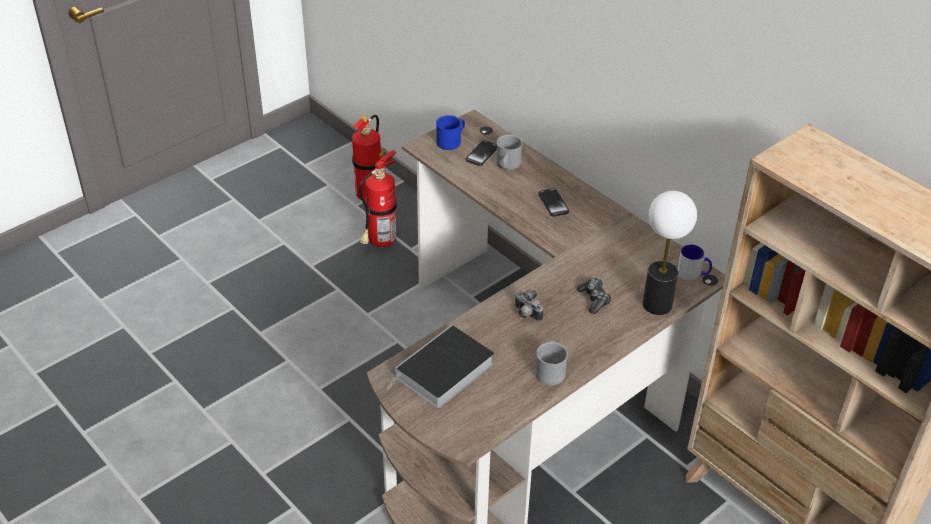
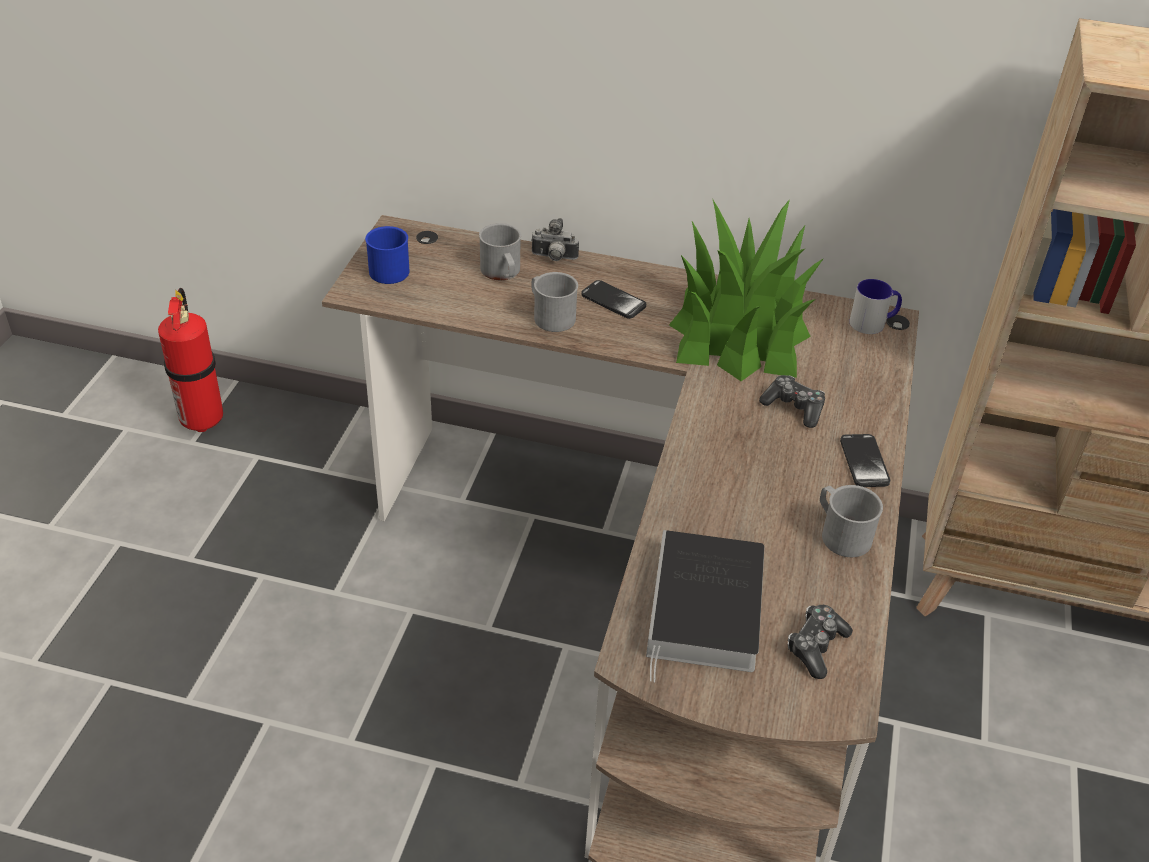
camera: 35 degrees left, 0 degrees up
fire extinguisher [359,149,397,247] -> none
phone [466,140,497,166] -> phone moved to [840,434,890,487]
camera [515,290,543,321] -> camera moved to [531,218,579,261]
table lamp [643,191,697,315] -> none
none -> grey mug [532,272,578,332]
none -> potted plant [669,198,824,381]
none -> game controller [788,605,853,679]

